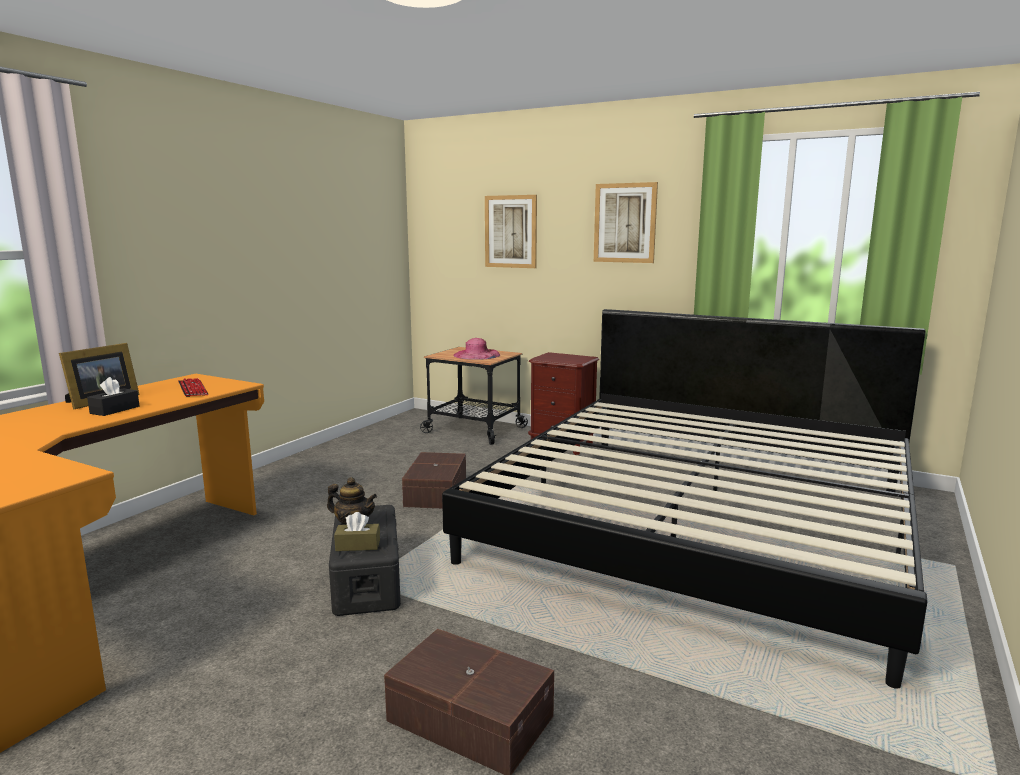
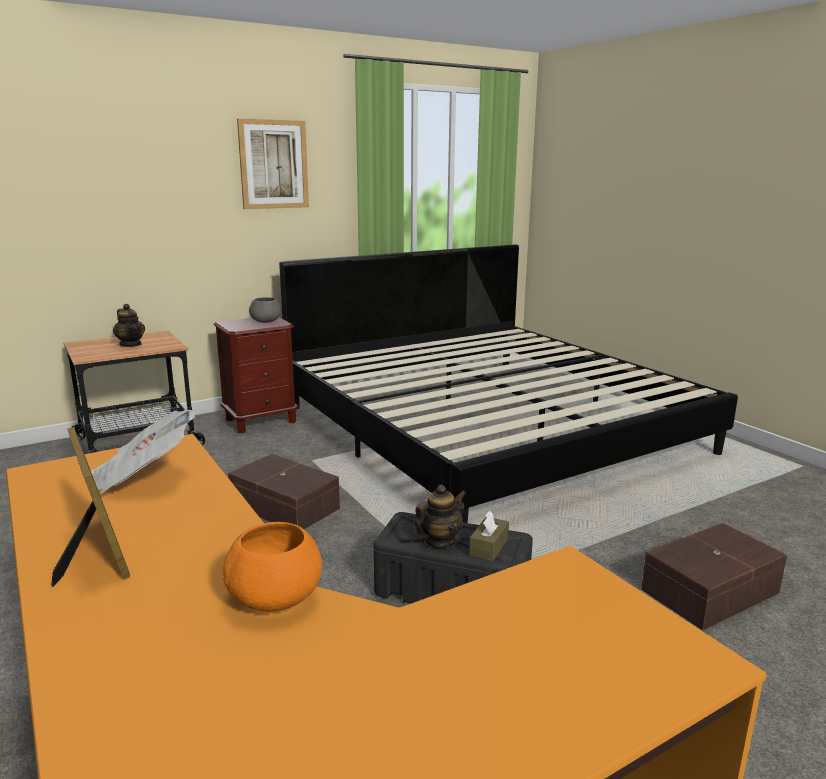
camera: 60 degrees left, 5 degrees up
black tissue box [87,377,140,416] -> none
keyboard [178,378,209,397] -> newspaper [91,410,195,493]
pink hat [453,338,500,360] -> teapot [113,304,145,347]
picture [485,195,537,268] -> none
none -> orange bowl [223,522,322,612]
none -> grey bowl [249,297,281,323]

